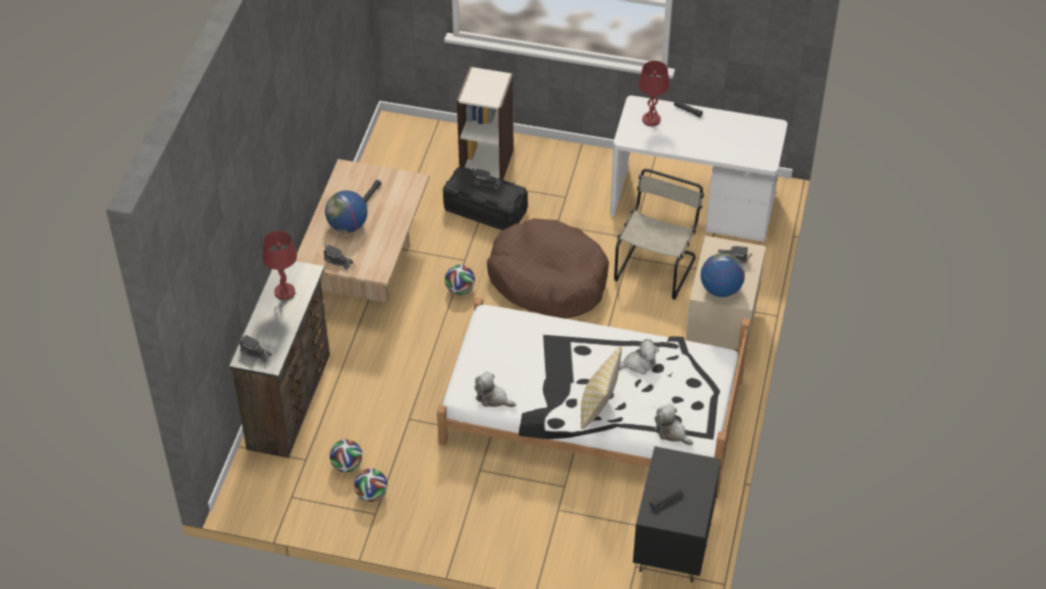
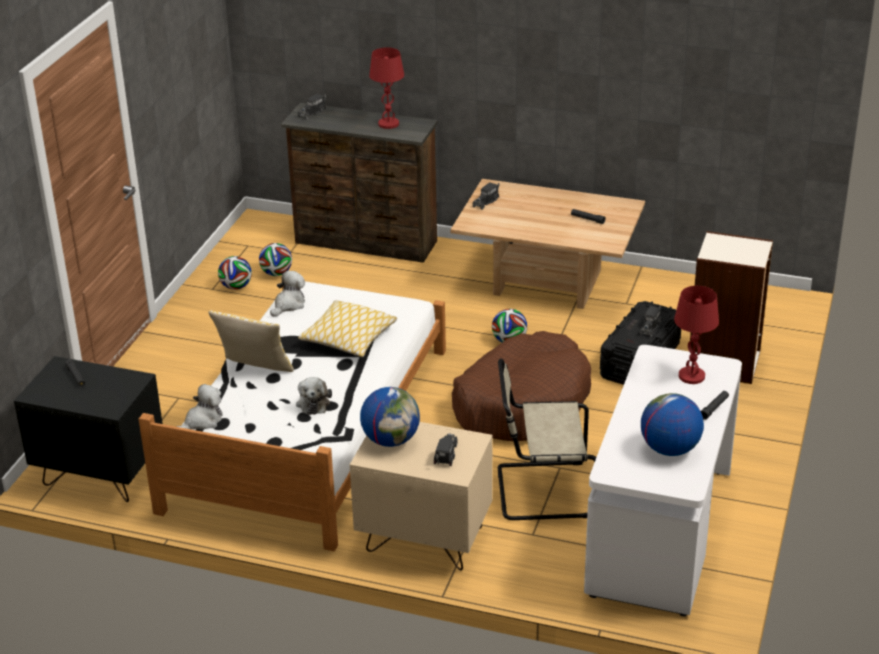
camera: 95 degrees right, 15 degrees down
globe [325,190,367,233] -> globe moved to [641,393,704,456]
beige chair [614,169,704,300] -> beige chair turned 150 degrees clockwise [498,358,596,520]
none -> pillow [298,300,397,357]

